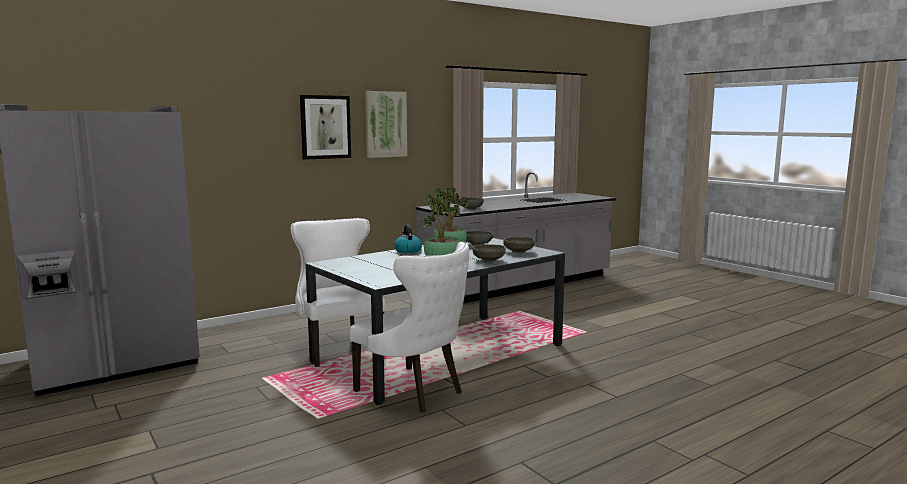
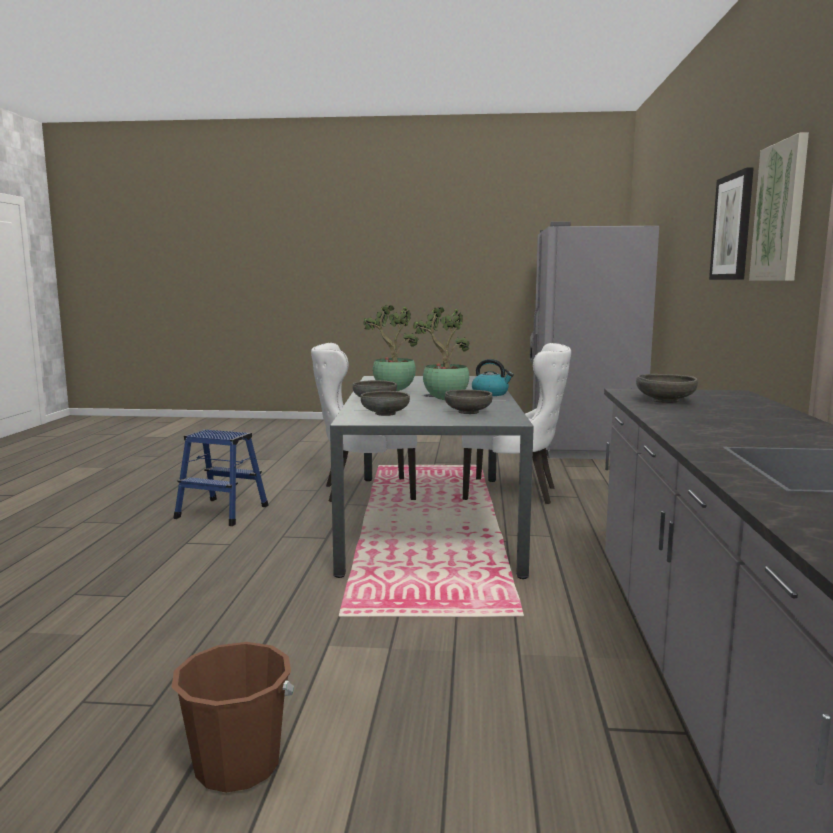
camera: 130 degrees right, 0 degrees up
none -> brown bucket [171,642,294,793]
none -> blue step ladder [173,429,269,526]

